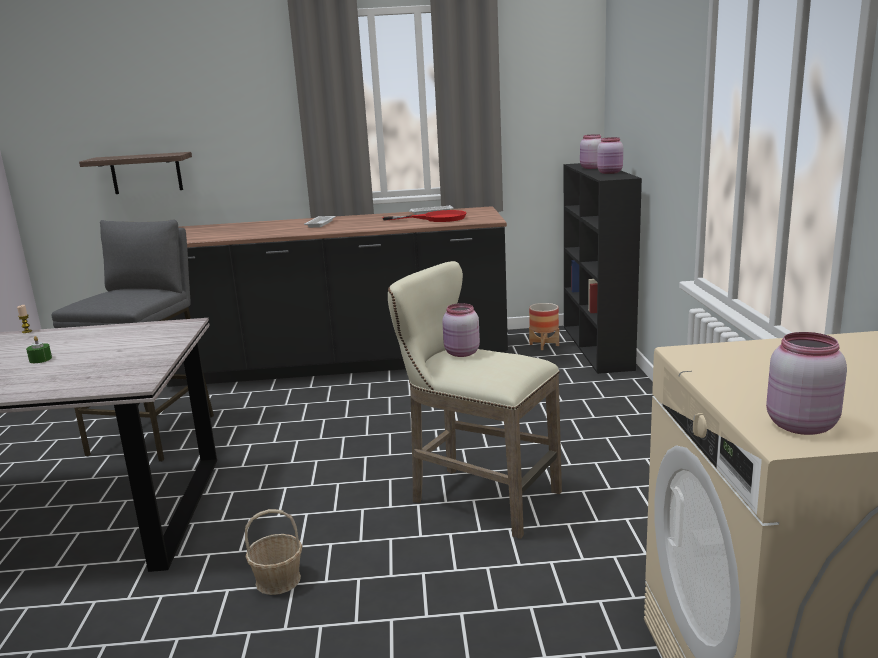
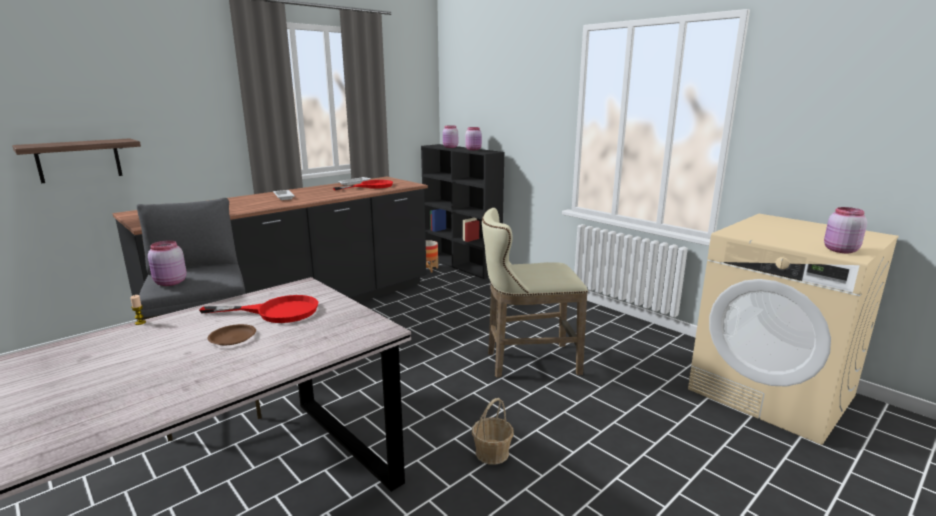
camera: 40 degrees left, 0 degrees up
green candle [26,336,52,363] -> brown plate [207,324,256,345]
pink jar [442,303,480,357] -> pink jar moved to [148,240,187,286]
none -> red frying pan [199,295,318,323]

